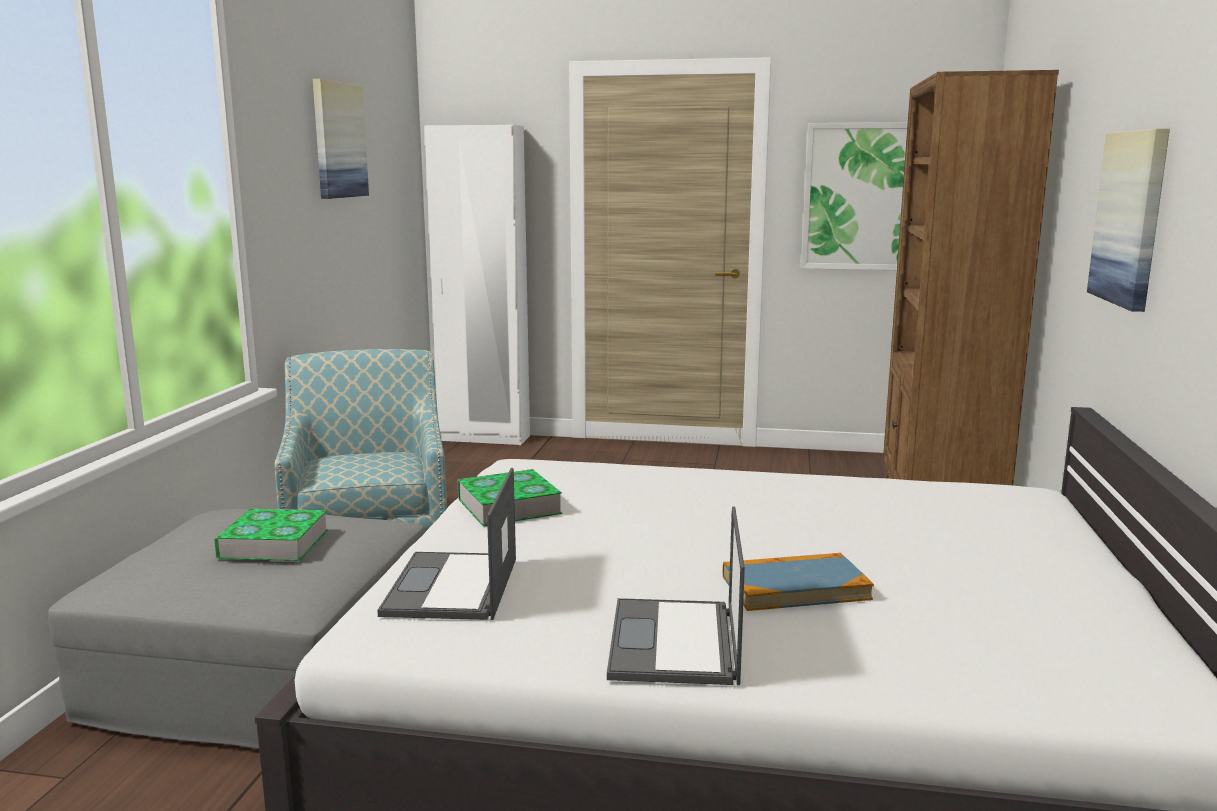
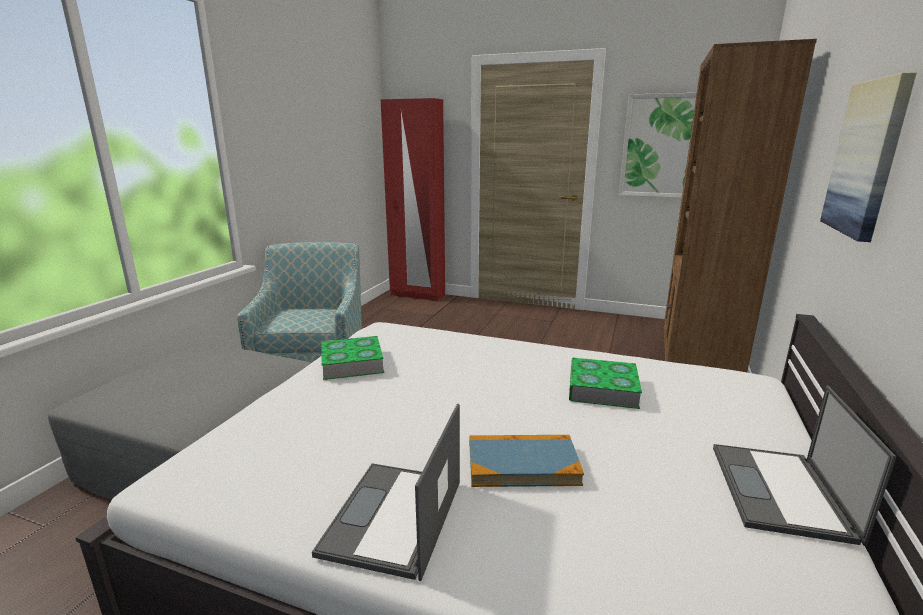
camera: 10 degrees right, 5 degrees up
book [214,509,328,561] -> book moved to [569,358,642,409]
picture [313,79,369,199] -> none
laptop [377,468,516,620] -> laptop moved to [713,385,896,546]
white wardrobe [425,125,530,445] -> red wardrobe [381,98,445,301]

